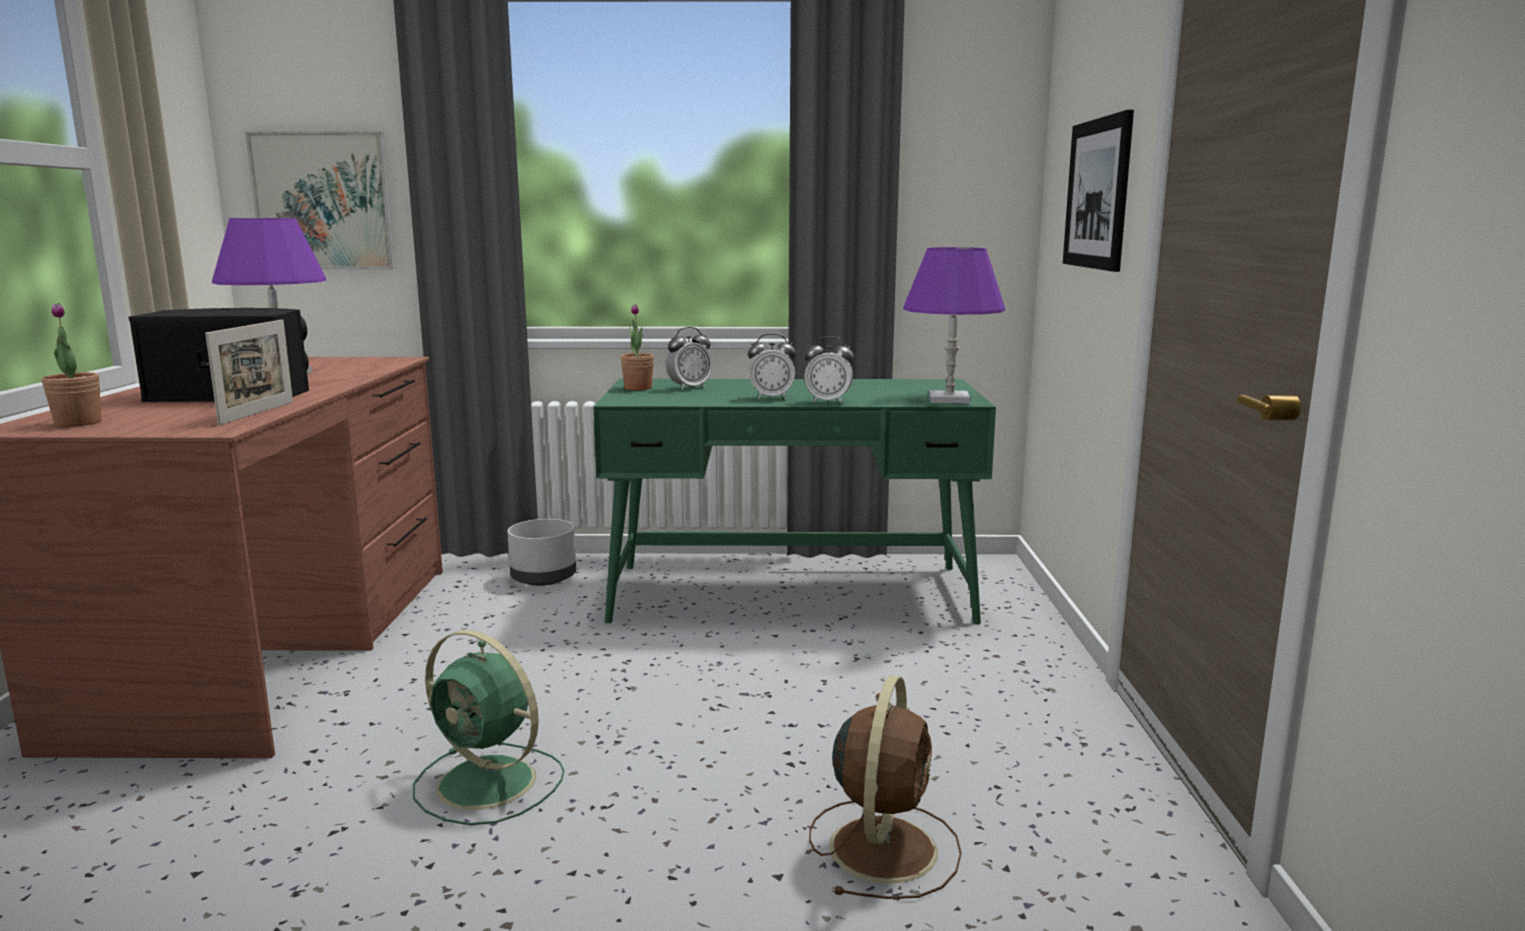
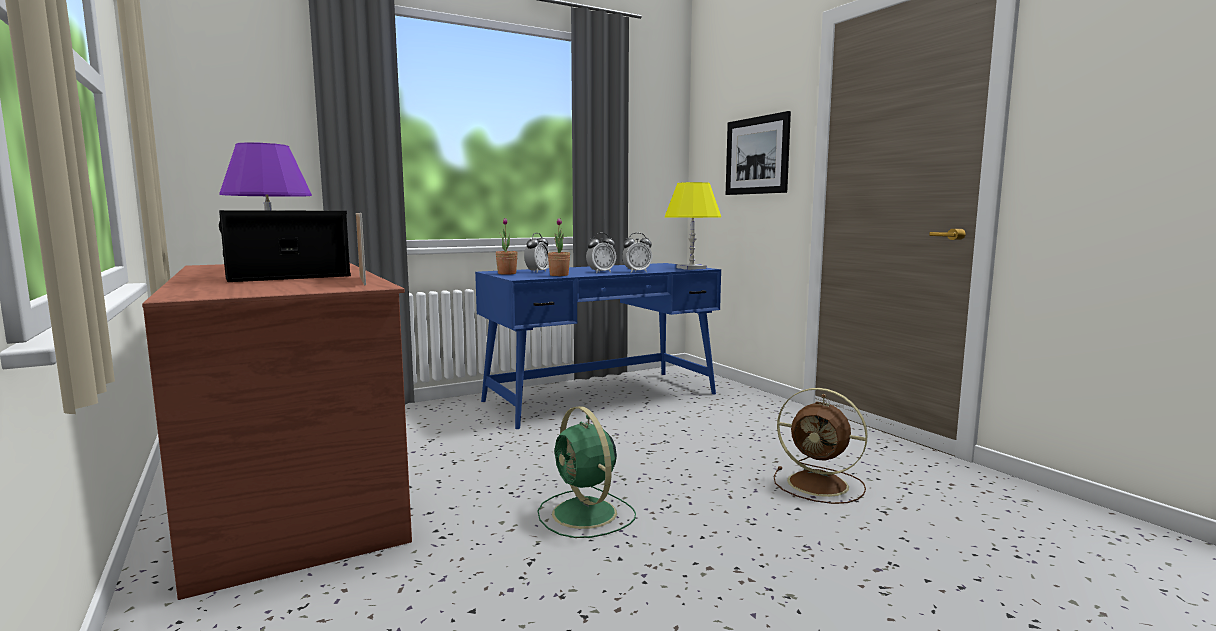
camera: 30 degrees left, 5 degrees down
potted plant [42,303,102,427] -> potted plant moved to [548,218,570,276]
picture [245,132,396,269] -> none
green fan [413,630,564,825] -> green fan turned 60 degrees clockwise [537,406,636,538]
grey planter [508,519,576,586] -> none
green desk [593,379,996,624] -> blue desk [475,263,721,429]
brown fan [809,676,962,899] -> brown fan turned 135 degrees clockwise [774,388,868,504]
purple table lamp [903,247,1005,404] -> yellow table lamp [665,182,721,270]

